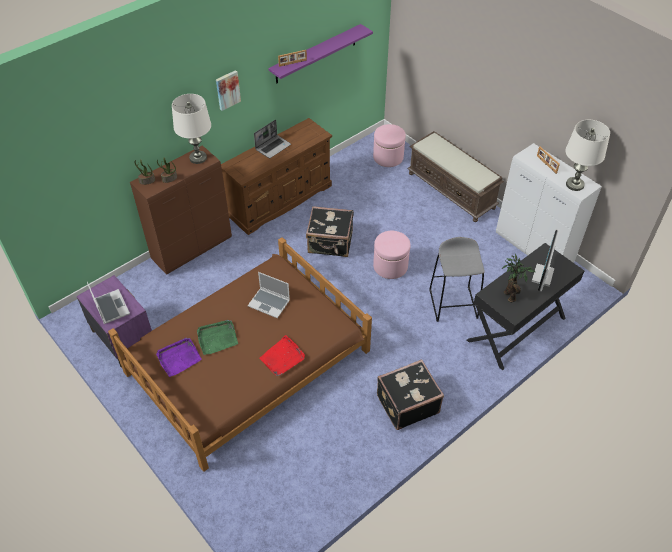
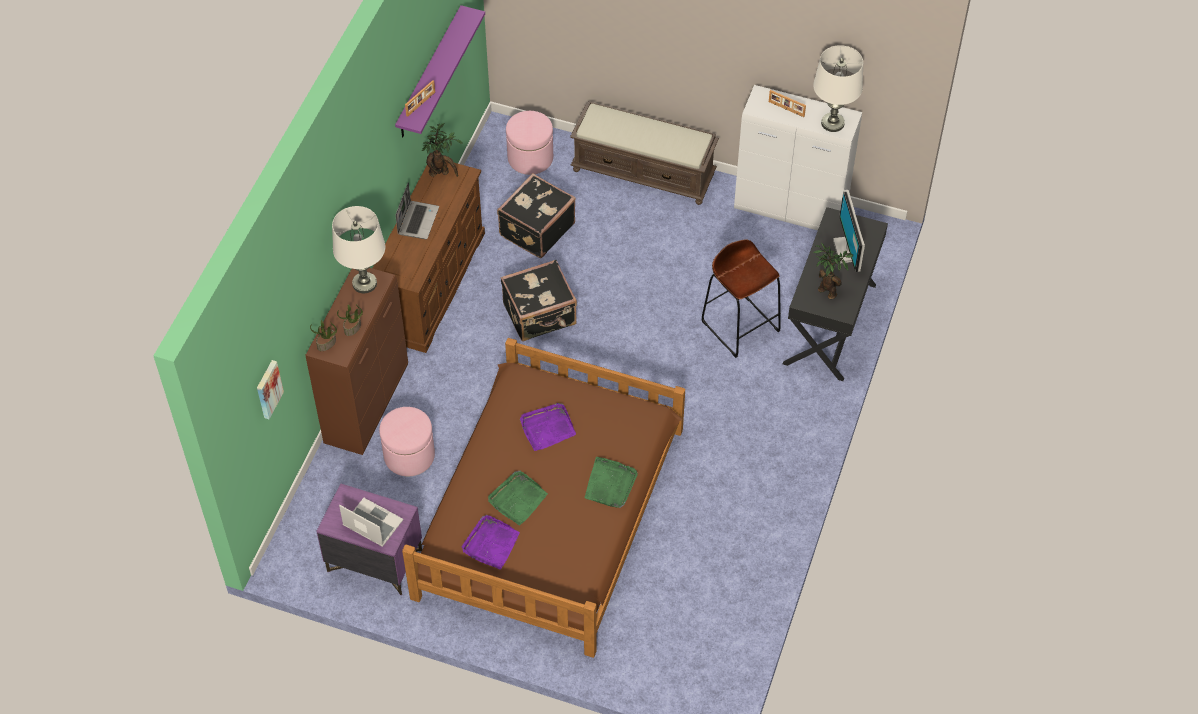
camera: 30 degrees left, 5 degrees up
picture [216,70,241,111] -> picture moved to [257,360,284,419]
laptop [248,272,290,318] -> purple tray [520,403,576,451]
red tray [259,335,305,376] -> green tray [585,457,638,508]
pink ottoman [373,231,411,279] -> pink ottoman moved to [379,407,435,476]
black suitcase [377,360,444,430] -> black suitcase moved to [497,173,576,258]
grey stool [429,237,485,322] -> brown stool [701,239,781,358]
none -> potted plant [422,123,463,177]

